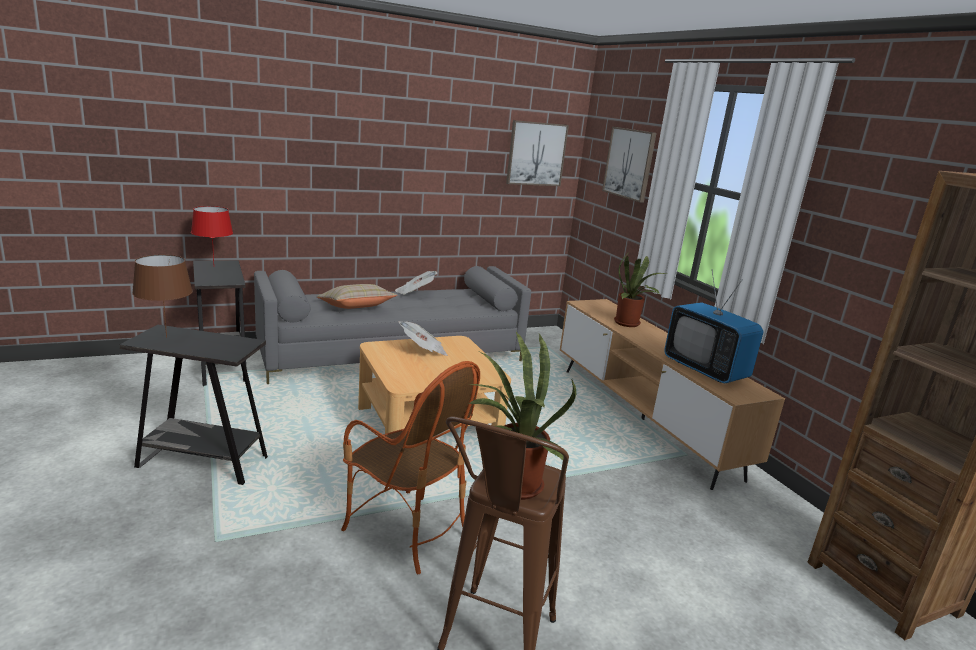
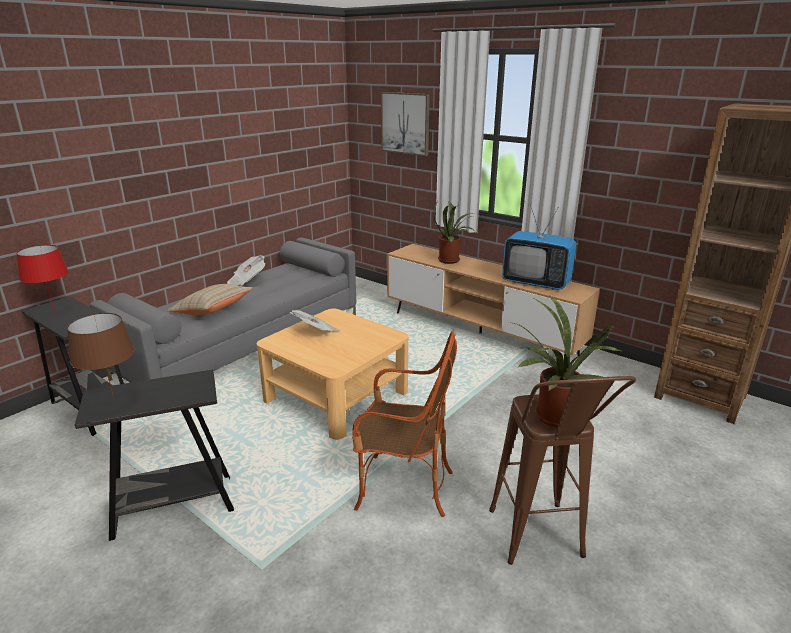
camera: 25 degrees left, 5 degrees up
picture [506,120,569,186] -> none

